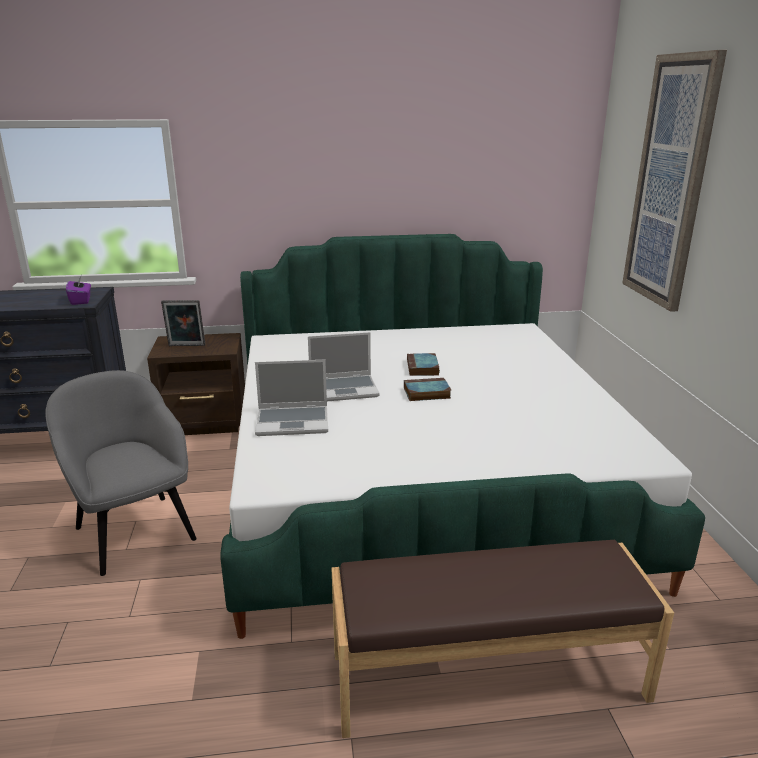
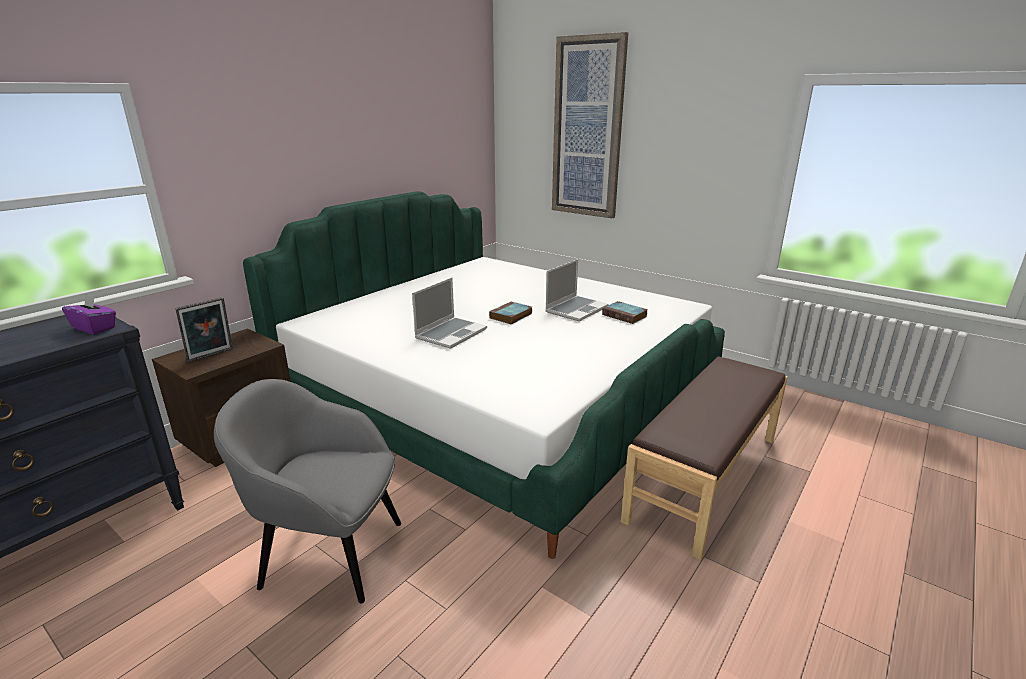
camera: 45 degrees left, 0 degrees up
laptop [255,360,328,436] -> laptop moved to [545,259,609,321]
book [407,353,440,376] -> book moved to [602,301,648,324]

